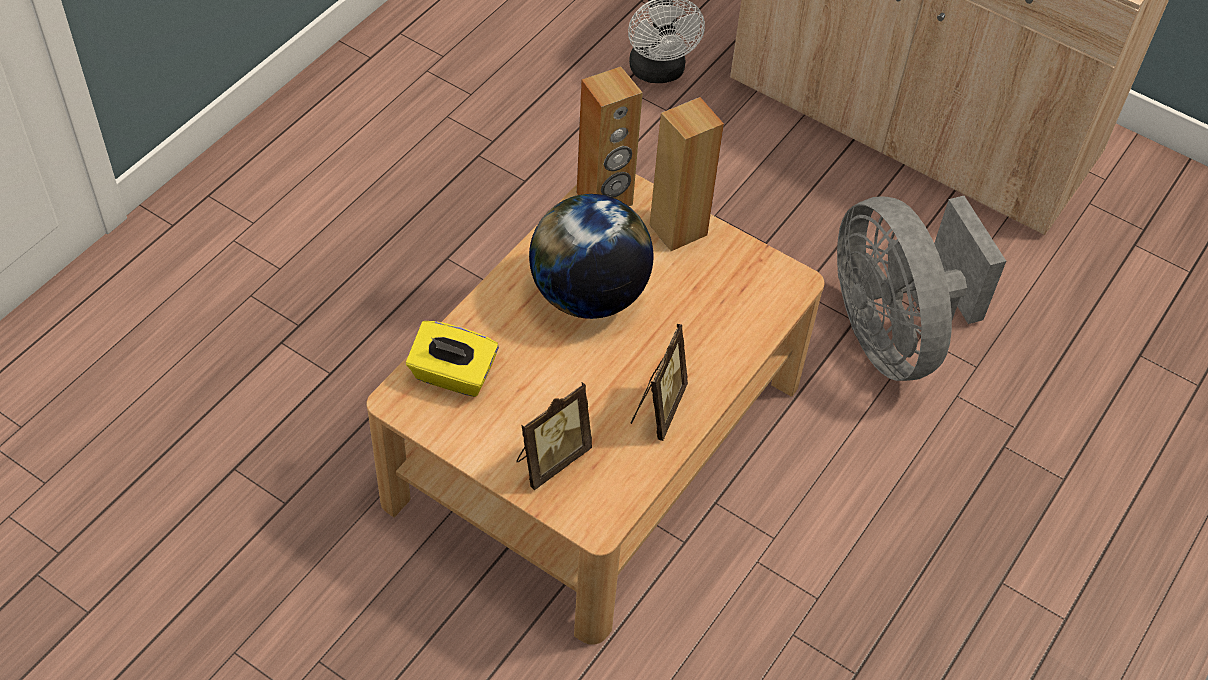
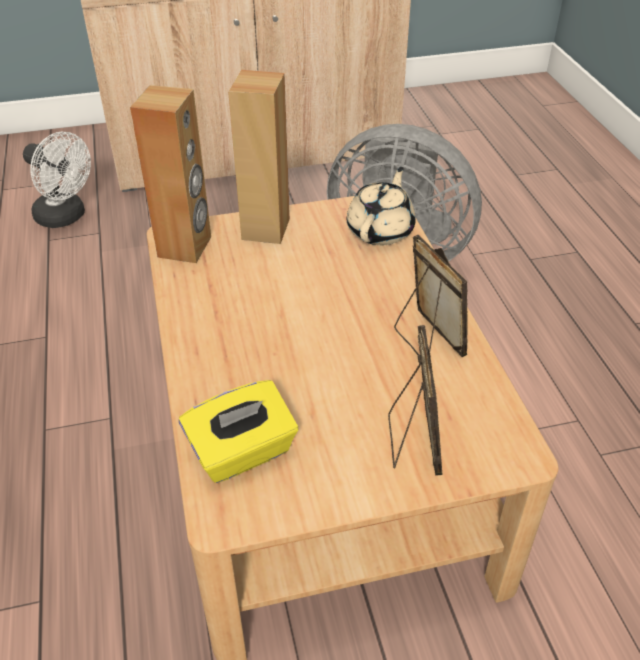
camera: 45 degrees left, 10 degrees down
globe [529,194,653,319] -> none
none -> beige teapot [347,167,416,245]

